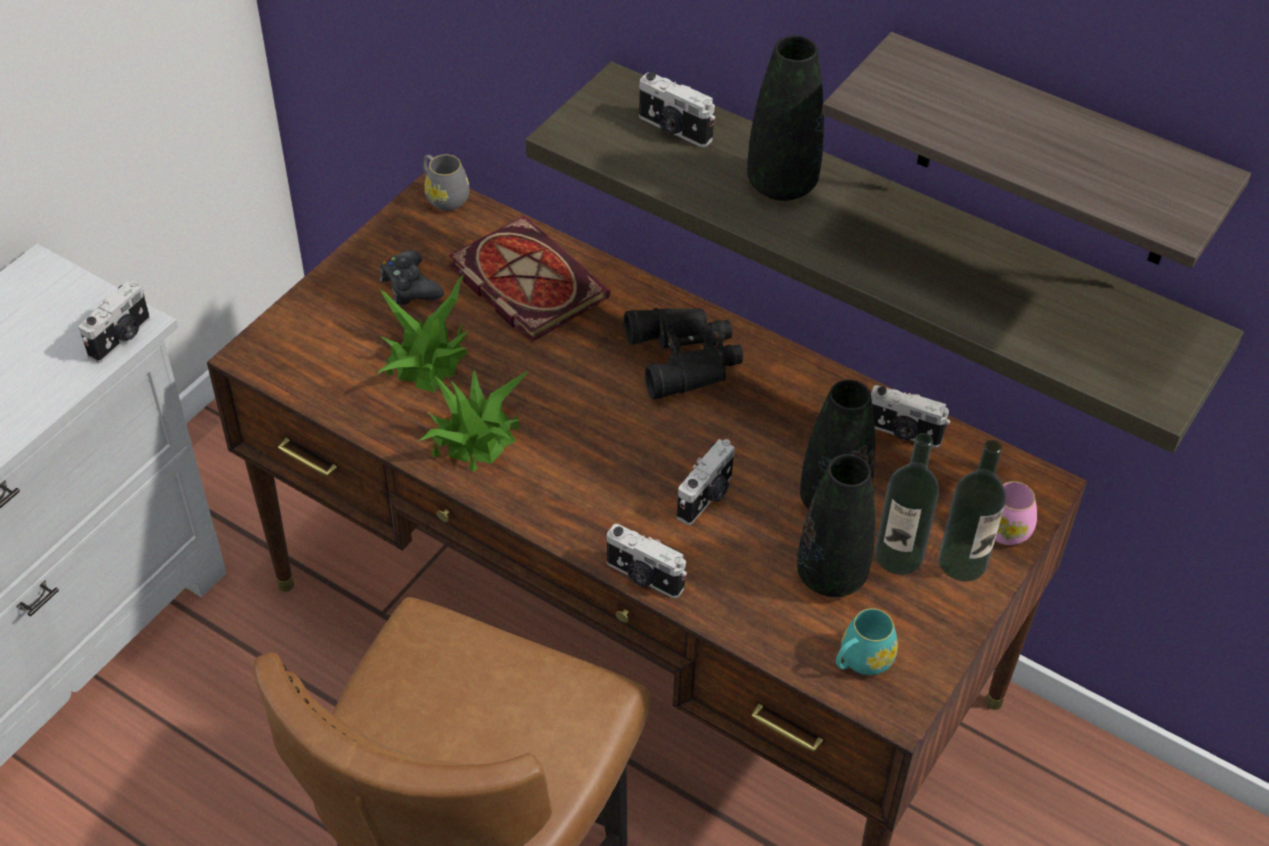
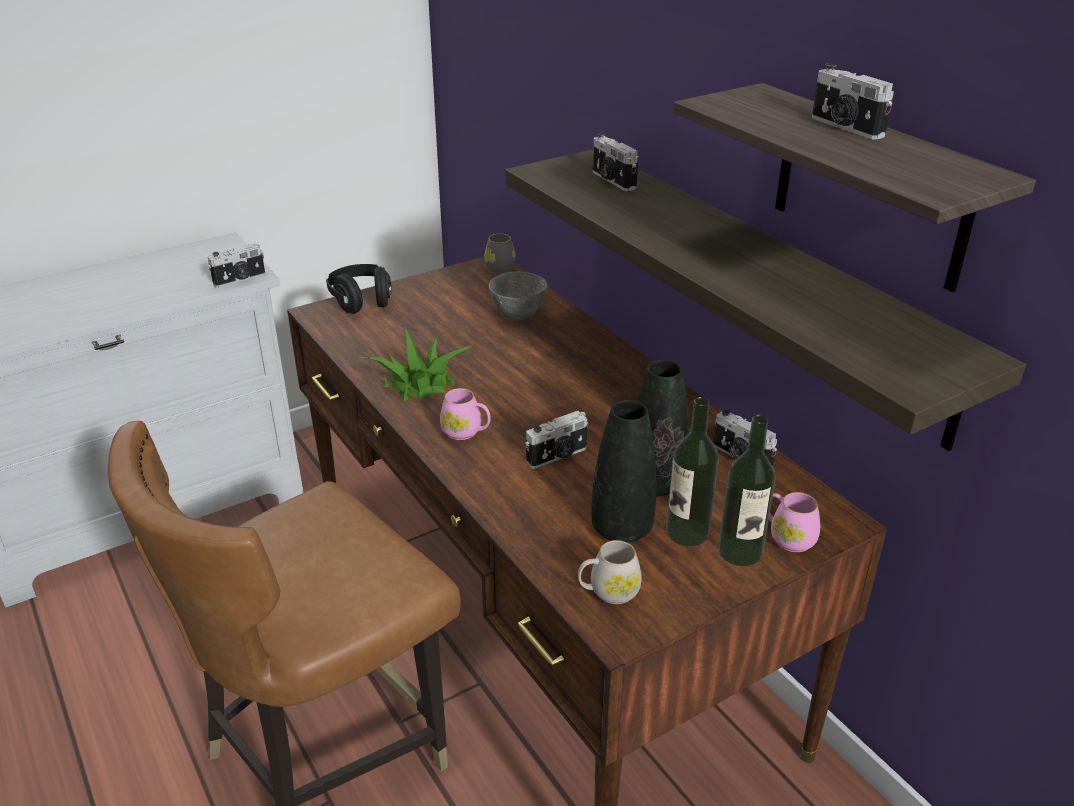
camera: 25 degrees right, 15 degrees down
potted plant [377,273,468,393] -> none
black game controller [379,250,444,306] -> none
book [448,216,610,342] -> grey bowl [489,272,547,320]
camera [606,524,687,598] -> camera moved to [812,63,894,140]
black binoculars [624,308,743,399] -> none
black vase [747,35,824,201] -> none
turquoise mug [836,608,898,675] -> white mug [578,540,642,604]
none -> black headphones [326,264,392,314]
none -> pink mug [440,388,491,440]

